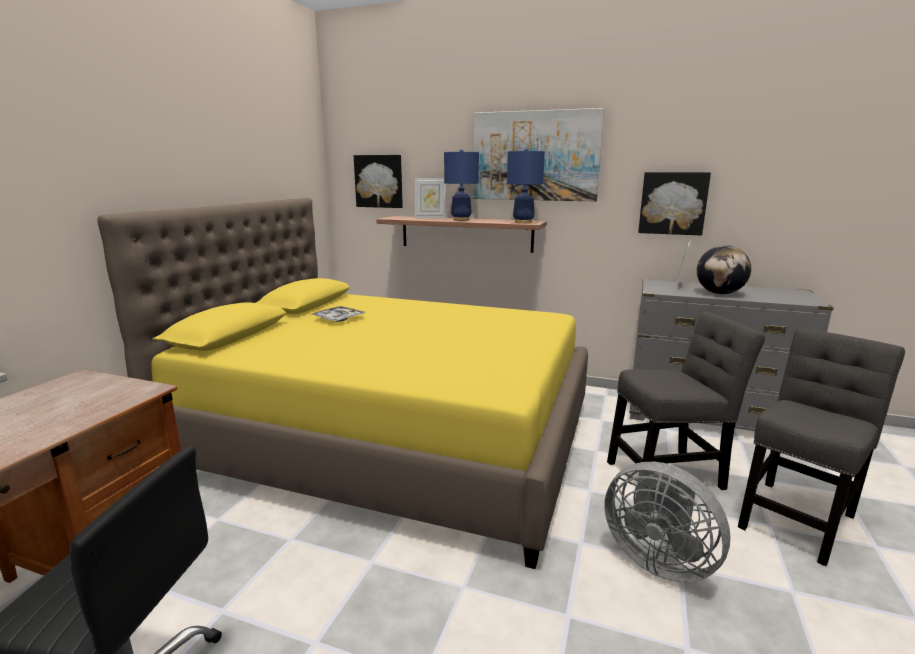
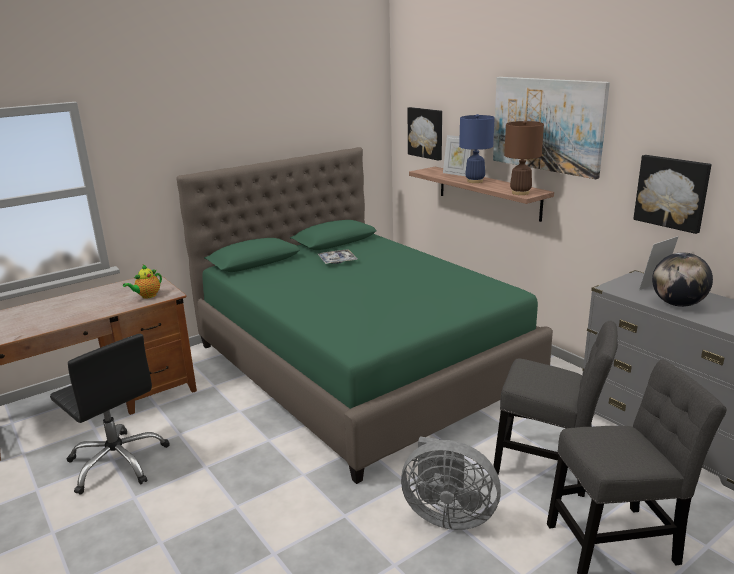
camera: 35 degrees right, 5 degrees up
yellow bed [97,198,588,569] -> green bed [176,147,553,484]
blue table lamp [507,148,545,224] -> brown table lamp [504,120,544,195]
grey fan [604,462,731,583] -> grey fan turned 60 degrees counterclockwise [401,436,501,530]
none -> teapot [123,264,162,298]

